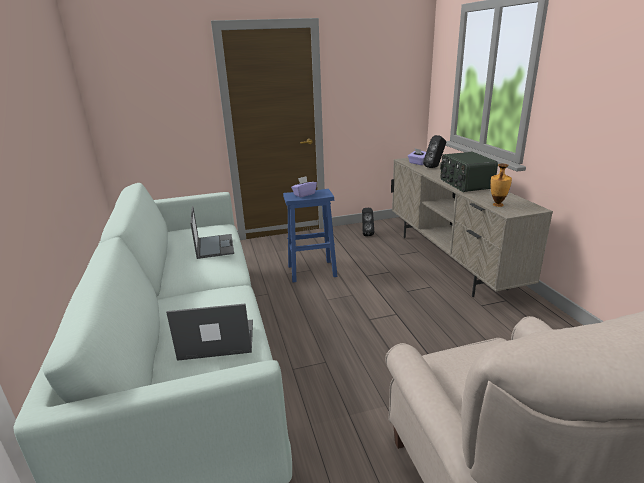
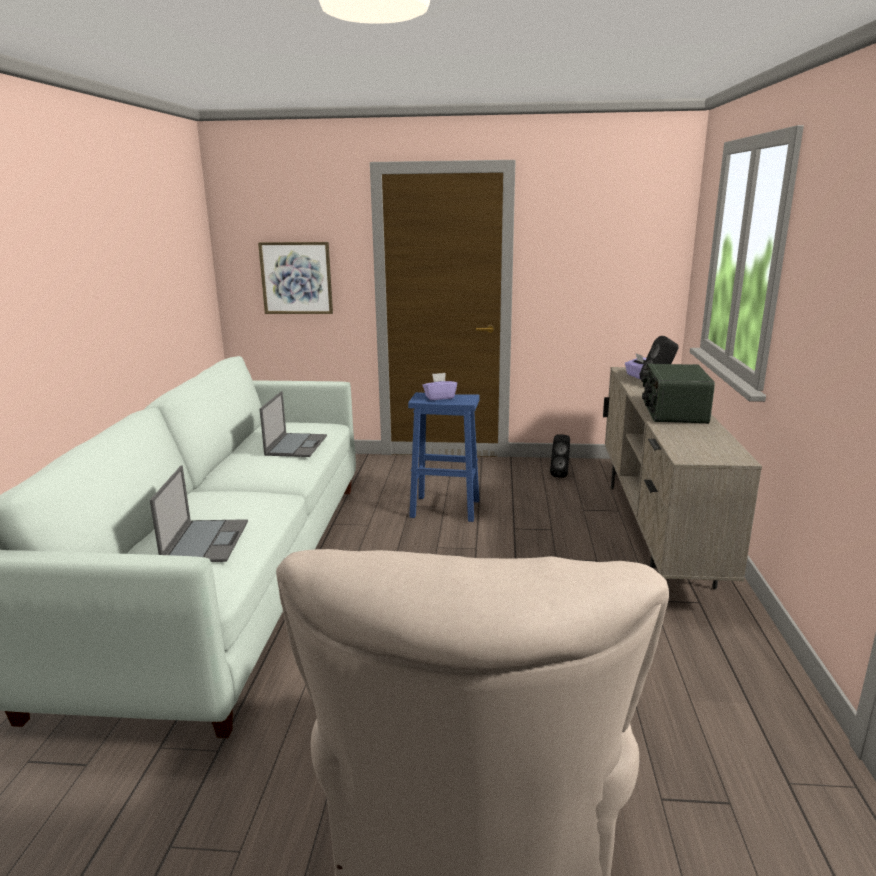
camera: 20 degrees right, 5 degrees down
laptop [166,303,253,361] -> laptop turned 75 degrees clockwise [150,466,248,562]
vase [490,164,512,207] -> none
none -> picture [258,242,333,314]

